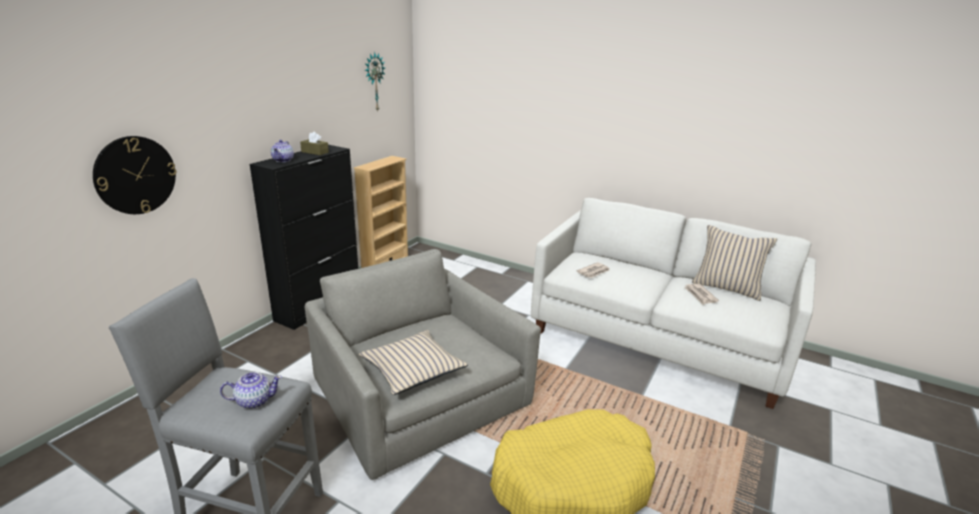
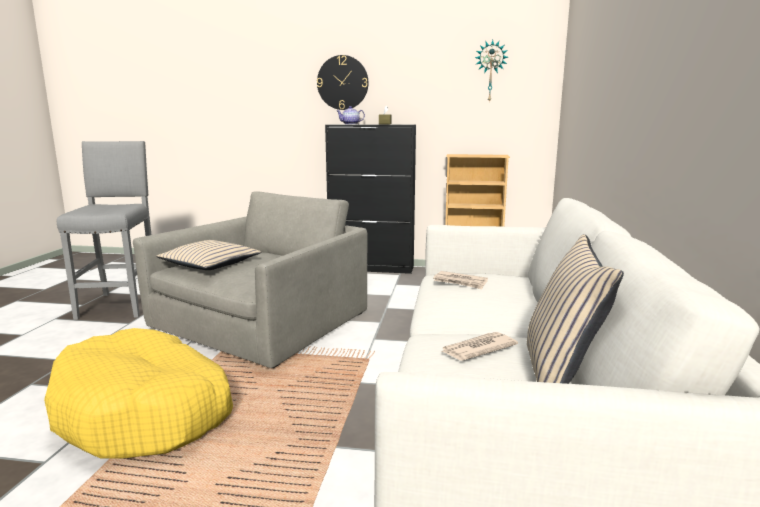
camera: 70 degrees right, 10 degrees down
wall clock [93,136,176,214] -> wall clock moved to [317,55,368,110]
teapot [220,372,282,409] -> none

